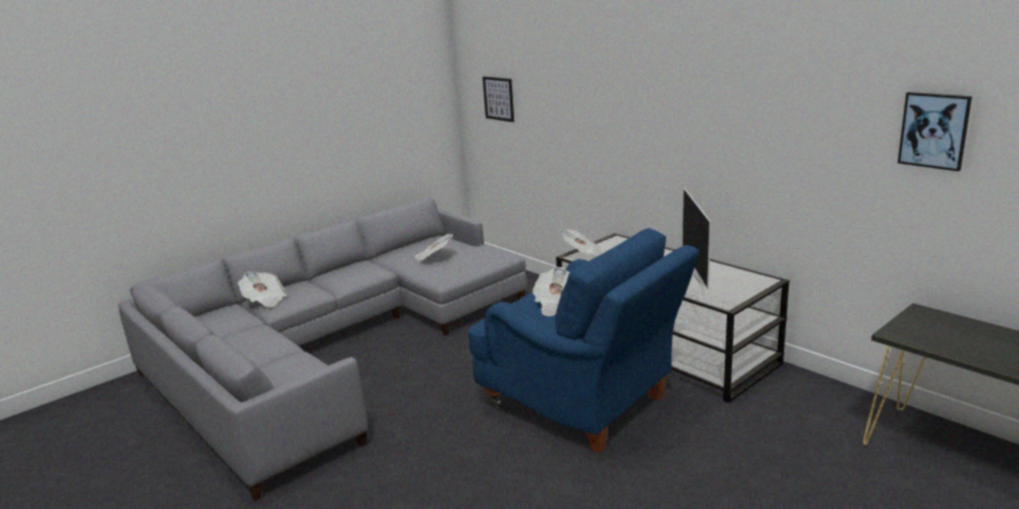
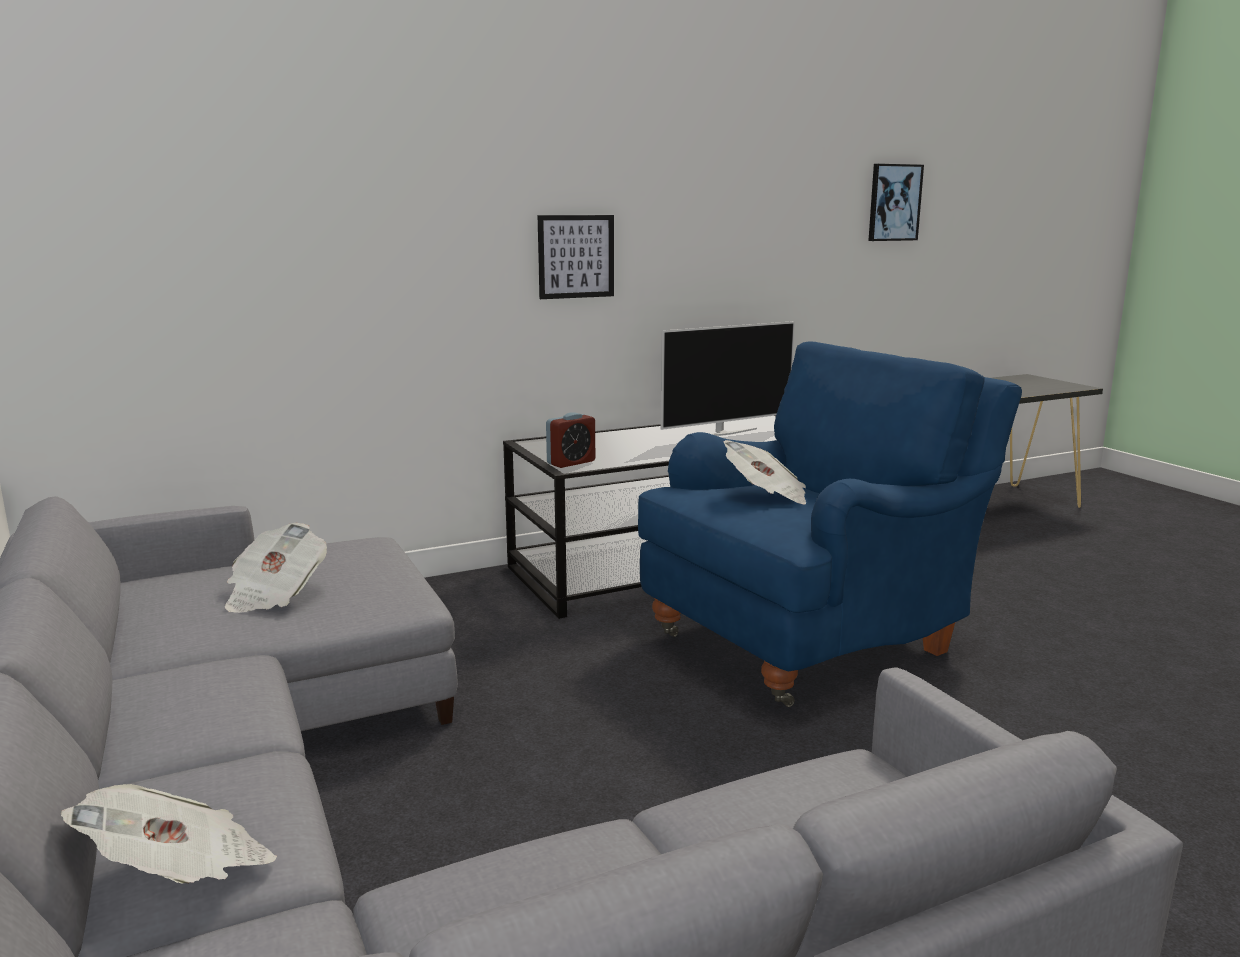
camera: 75 degrees left, 5 degrees down
picture [483,77,514,122] -> picture moved to [538,215,614,299]
newspaper [559,229,602,256] -> alarm clock [546,412,595,468]
television [682,188,711,289] -> television turned 45 degrees counterclockwise [661,321,795,436]

